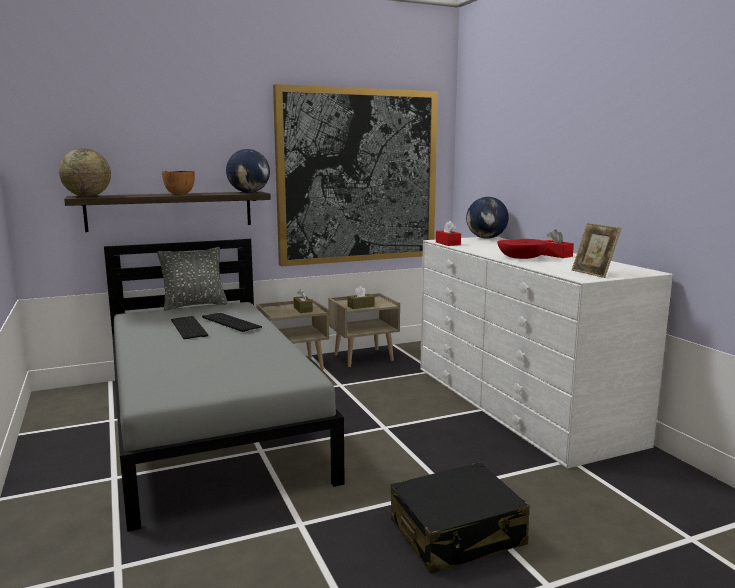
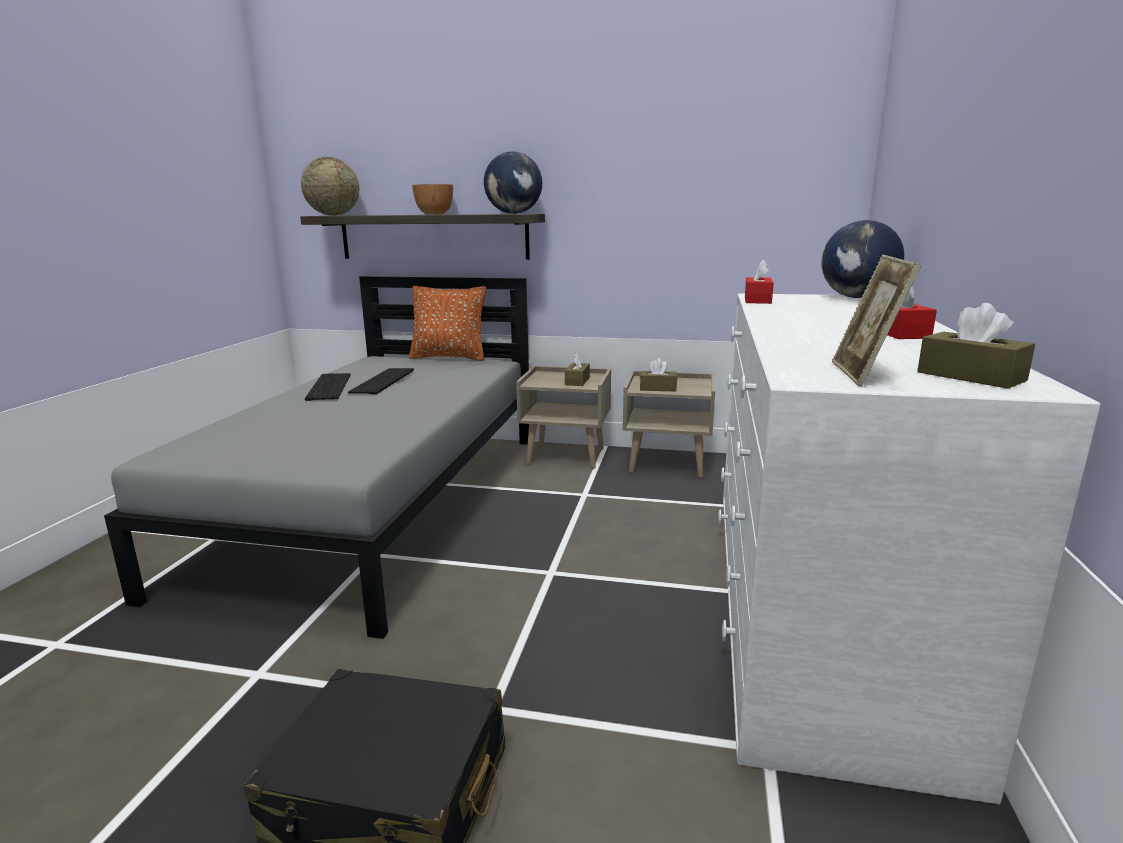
camera: 35 degrees right, 5 degrees up
grey pillow [157,247,227,311] -> orange pillow [409,286,486,361]
keyboard [202,313,262,332] -> keyboard moved to [305,373,351,401]
picture [273,84,438,267] -> none
red bowl [497,239,549,259] -> none
none -> brown tissue box [917,303,1035,389]

